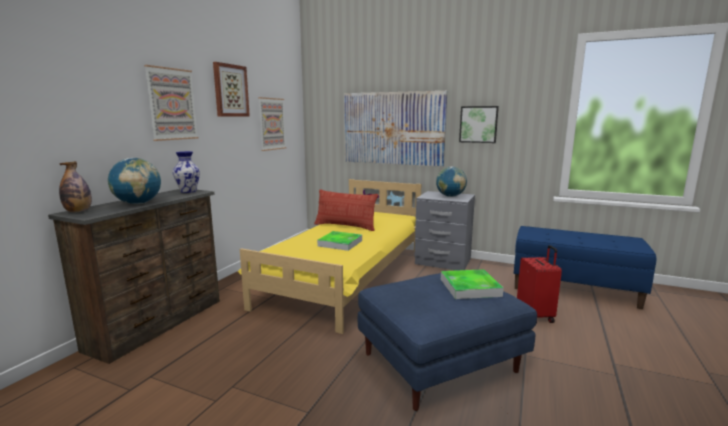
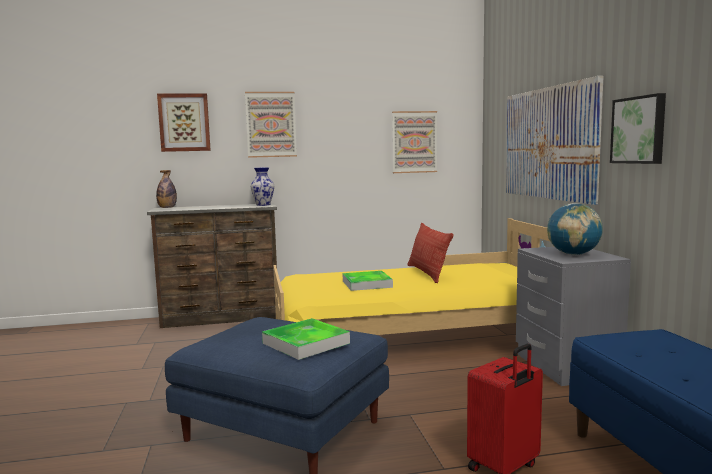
camera: 55 degrees right, 5 degrees down
globe [108,158,161,204] -> none
picture [213,62,250,117] -> picture moved to [157,94,211,152]

